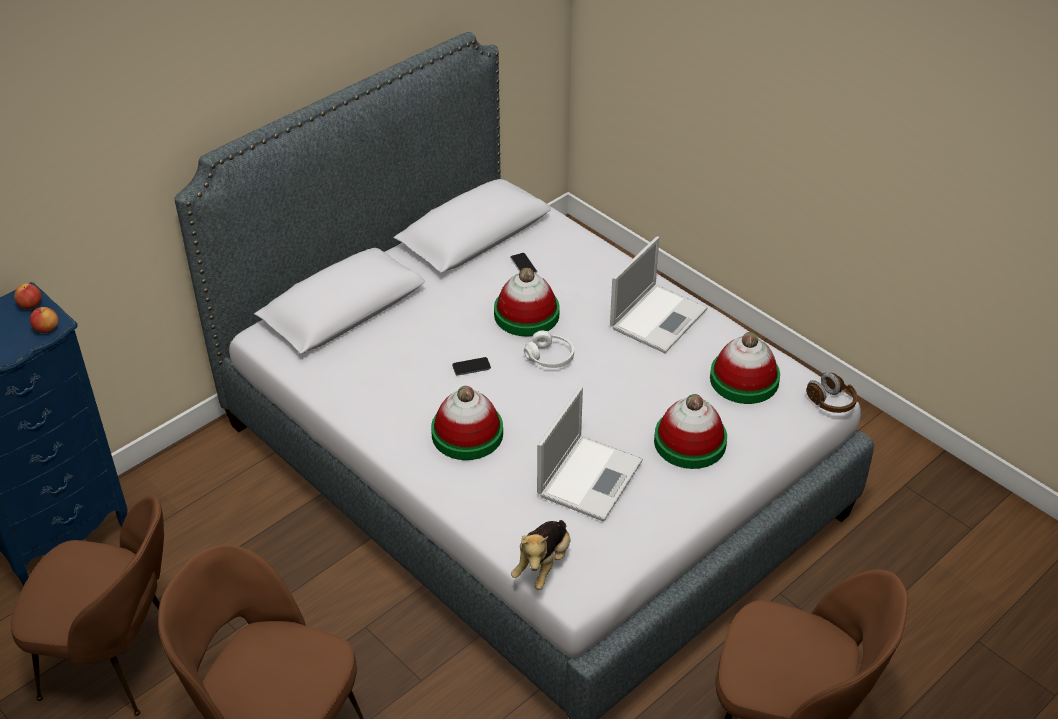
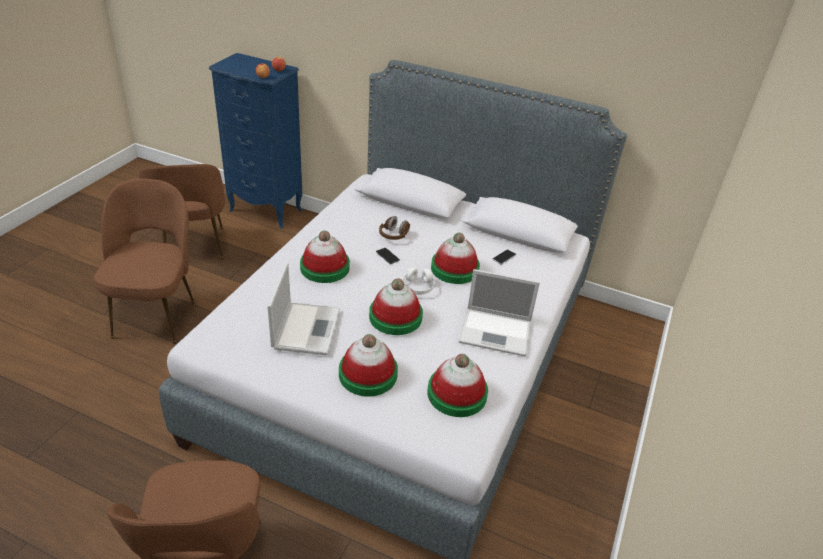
camera: 65 degrees right, 5 degrees down
plush toy [511,520,571,590] -> none
laptop [537,387,643,521] -> laptop turned 90 degrees counterclockwise [267,263,340,355]
brown headphones [806,372,857,413] -> brown headphones moved to [379,216,410,240]
none -> hat [369,279,423,335]

